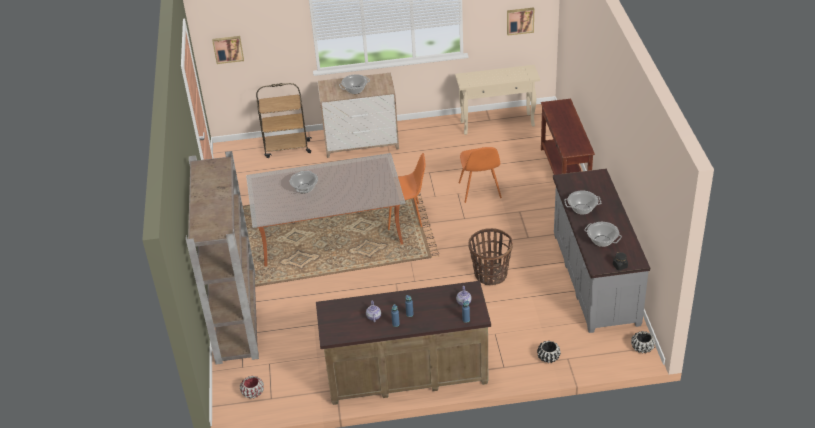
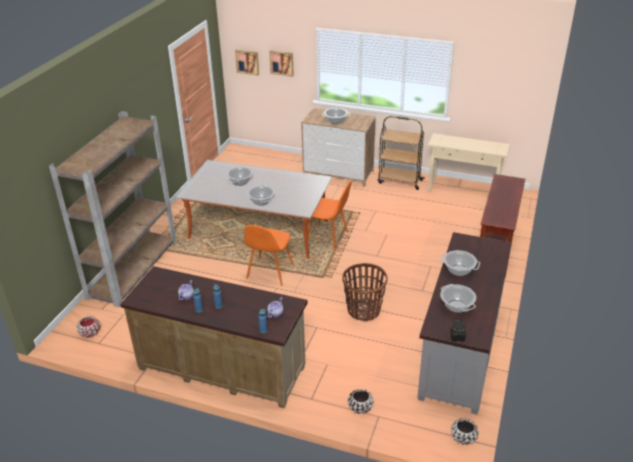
camera: 25 degrees right, 5 degrees down
brown cart [256,83,311,158] -> brown cart moved to [378,116,425,190]
orange chair [459,147,502,203] -> orange chair moved to [244,225,294,286]
picture [507,7,534,36] -> picture moved to [269,50,294,77]
none -> cooking pot [247,185,275,206]

